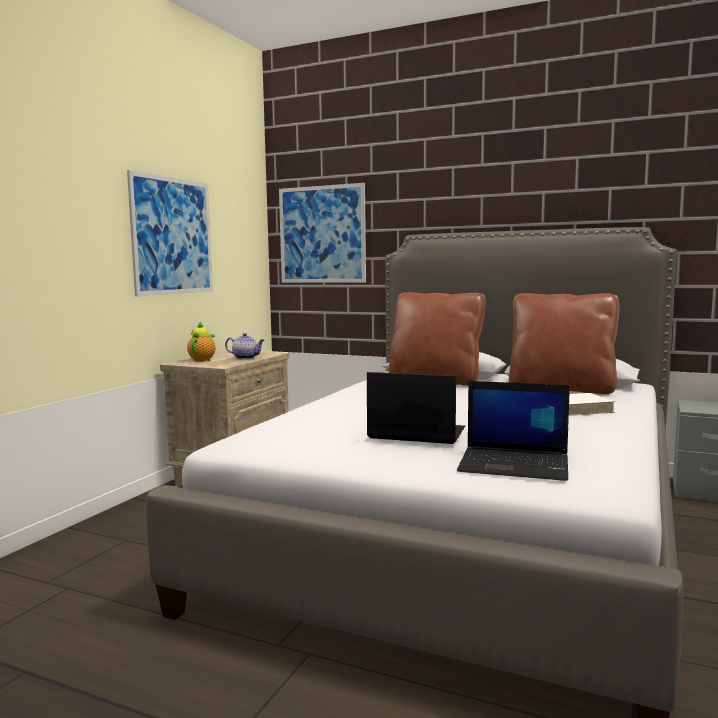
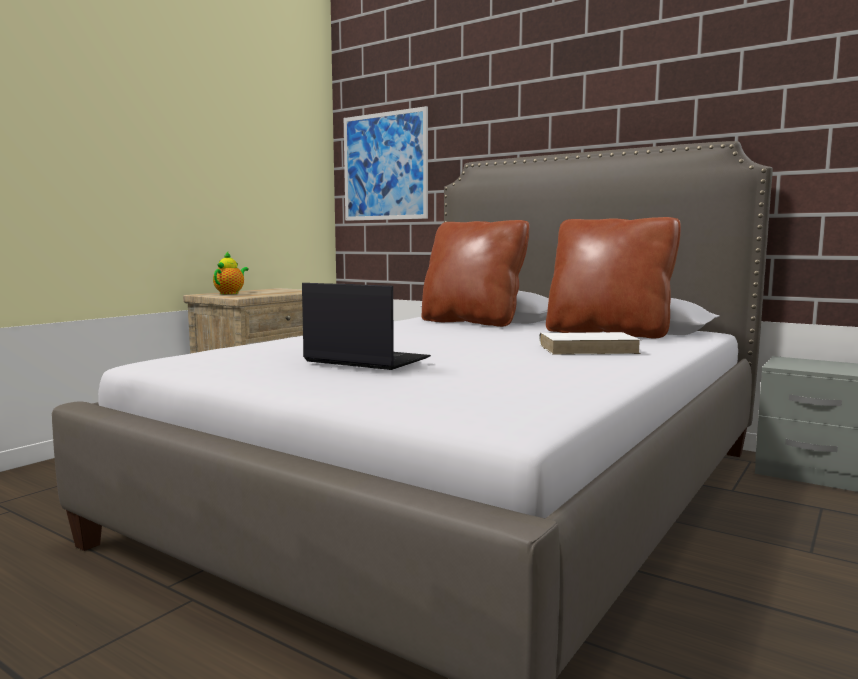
camera: 10 degrees right, 0 degrees up
picture [127,170,213,296] -> none
teapot [225,333,264,359] -> none
laptop [457,381,570,481] -> none

